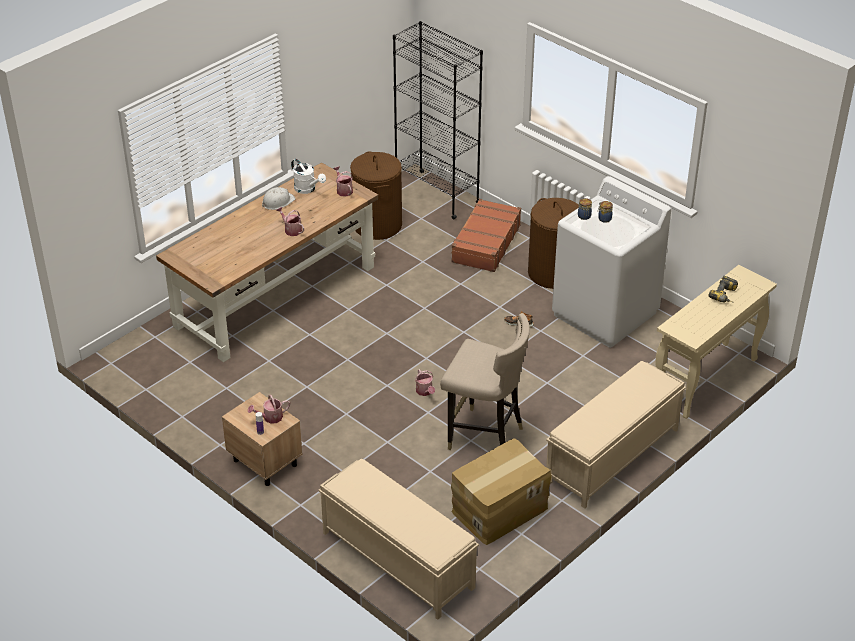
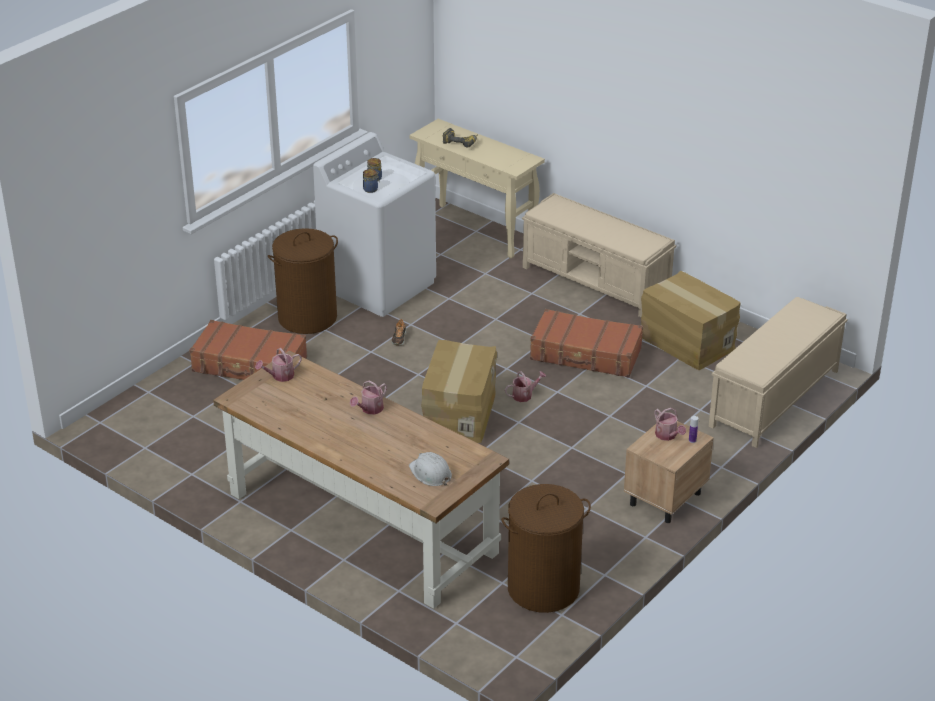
camera: 95 degrees left, 5 degrees down
white hard hat [262,187,296,210] -> white hard hat moved to [409,452,452,486]
white watering can [291,159,326,194] -> none
brown laundry basket [350,151,402,240] -> brown laundry basket moved to [502,484,591,613]
black bookcase [393,21,483,219] -> none
beige stool [440,313,530,450] -> brown suitcase [530,309,643,378]
none -> cardboard box [421,340,497,443]

